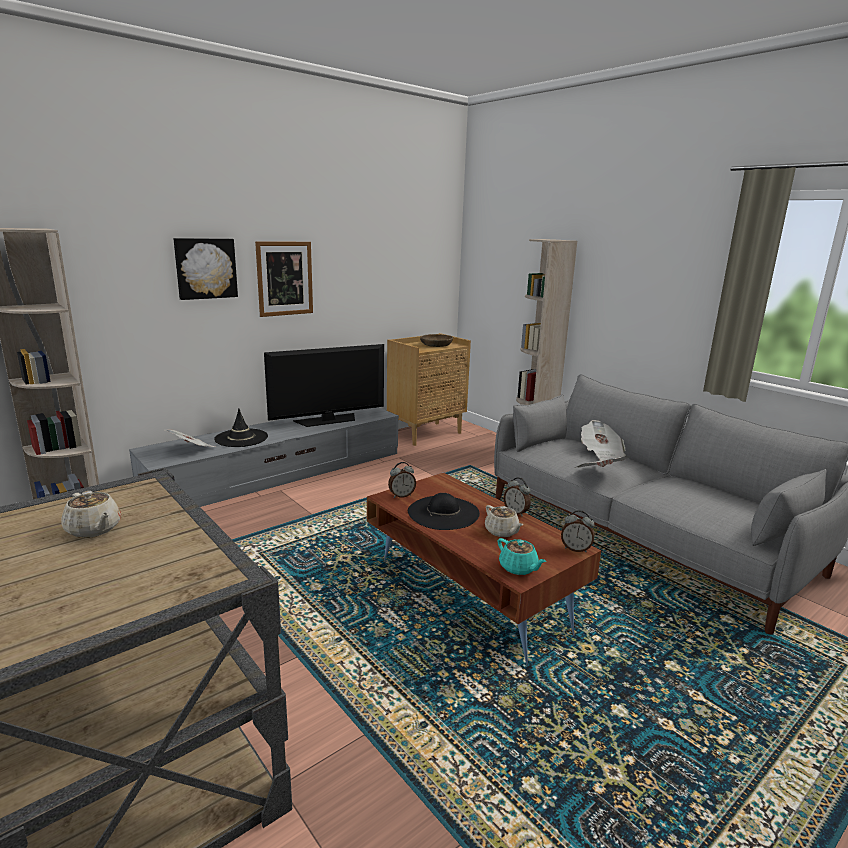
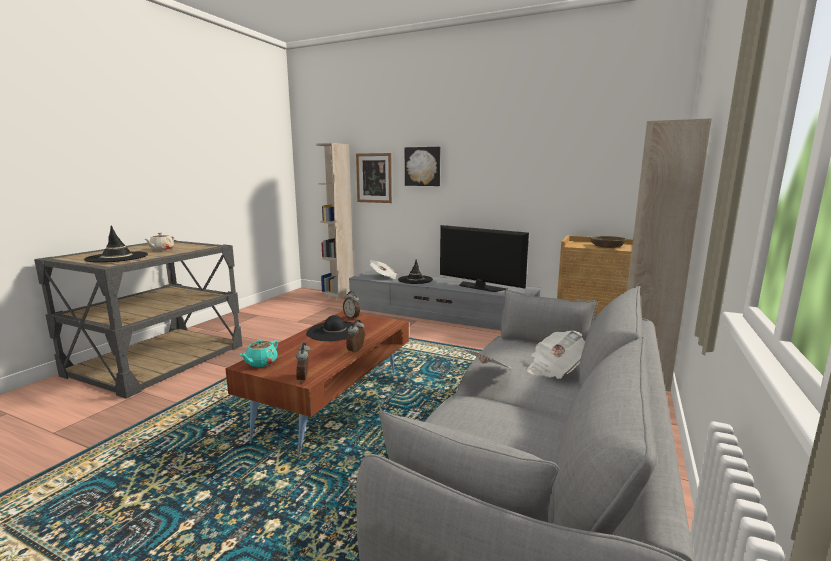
camera: 65 degrees right, 5 degrees down
picture [255,241,313,317] -> picture moved to [356,153,392,203]
beige teapot [485,505,523,537] -> none
none -> black hat [84,226,148,263]

